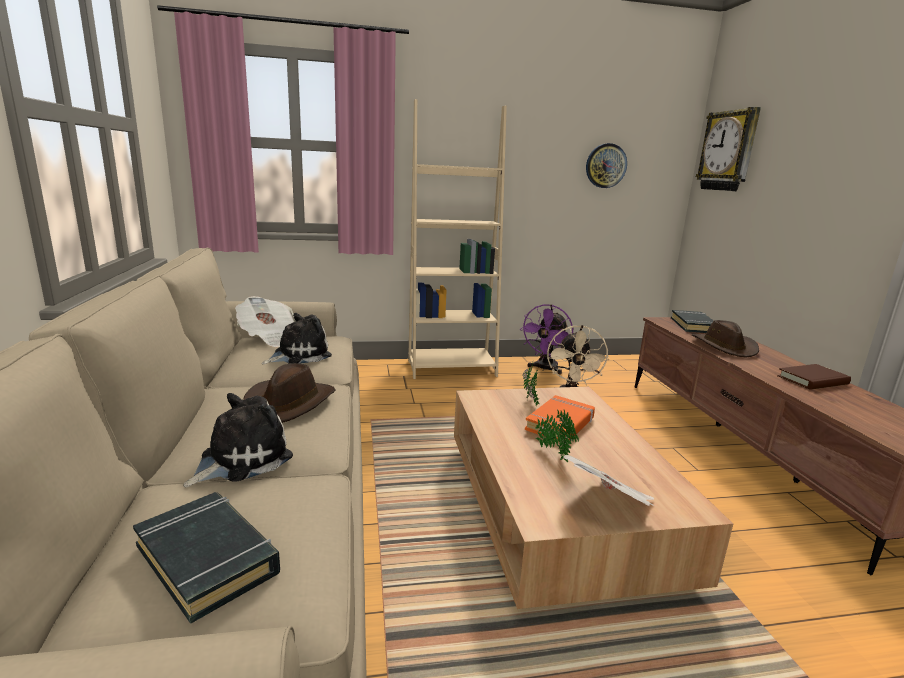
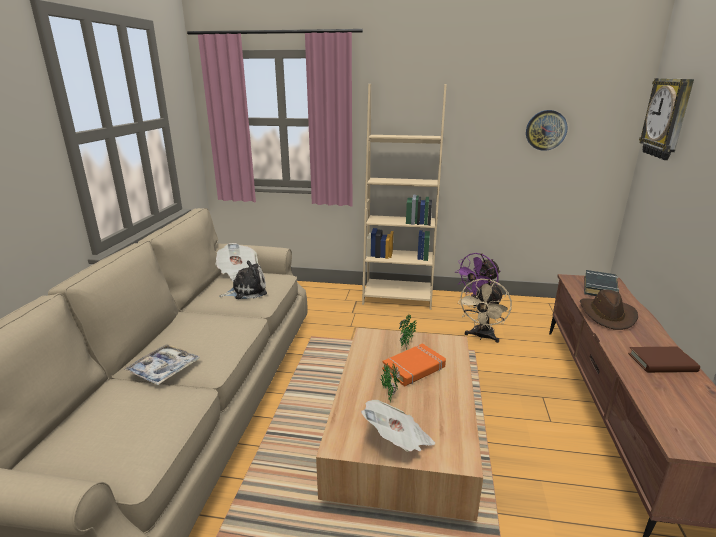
camera: 20 degrees right, 5 degrees up
black book [133,492,280,624] -> none
plush toy [184,393,293,487] -> tray [123,344,200,385]
brown hat [243,363,336,423] -> none

